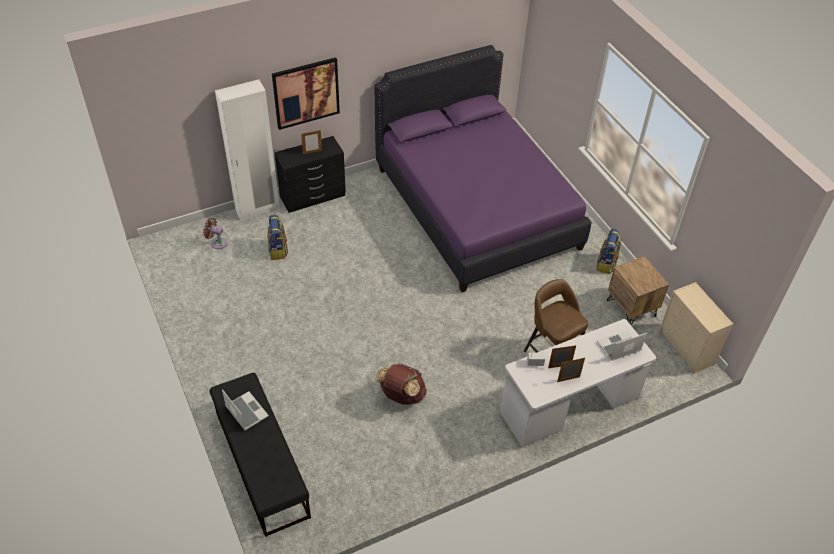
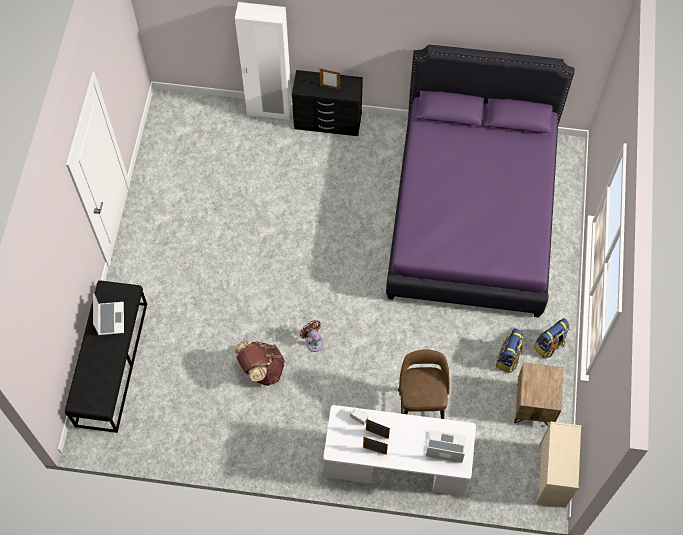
camera: 35 degrees right, 15 degrees up
brown fan [203,218,227,249] -> brown fan moved to [300,320,324,352]
backpack [267,215,288,260] -> backpack moved to [496,329,524,373]
picture [272,57,340,130] -> none

